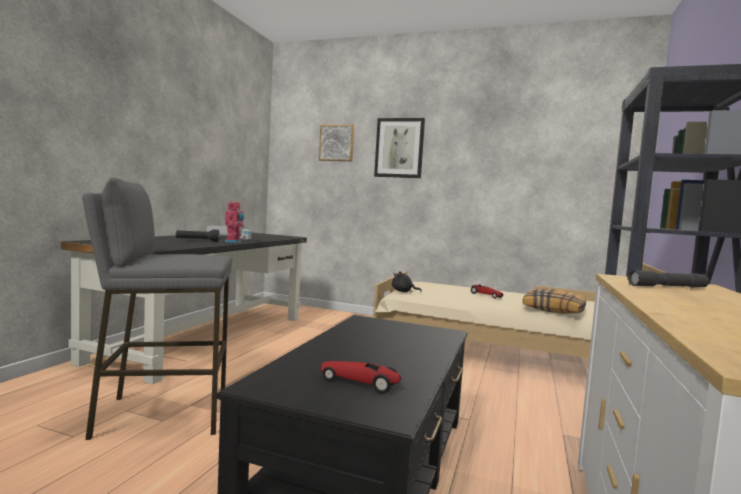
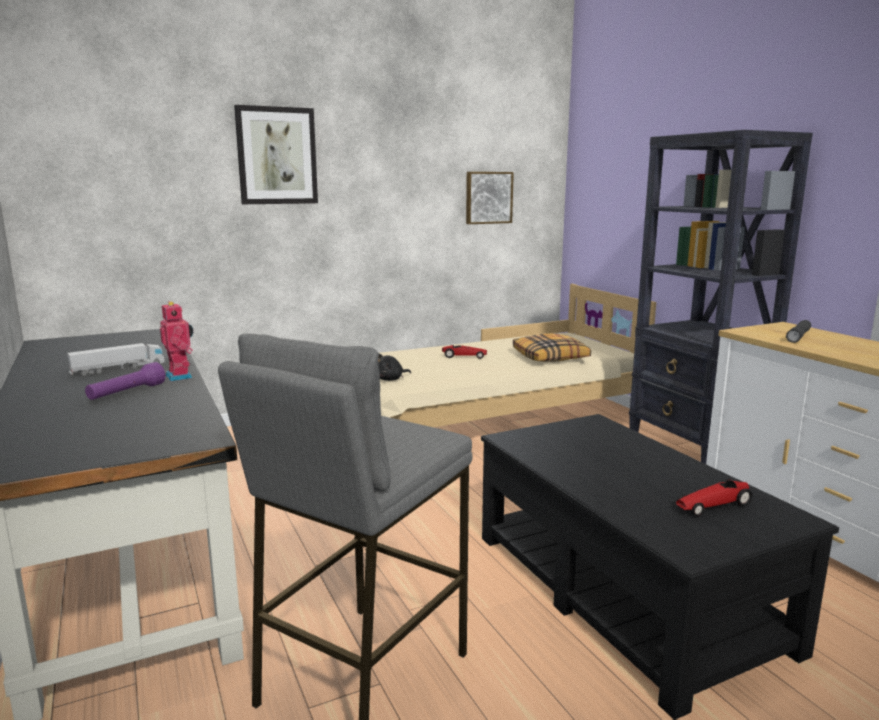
camera: 45 degrees left, 10 degrees up
black flashlight [176,230,219,242] -> purple flashlight [85,362,165,400]
picture [319,125,354,161] -> picture moved to [466,172,514,224]

